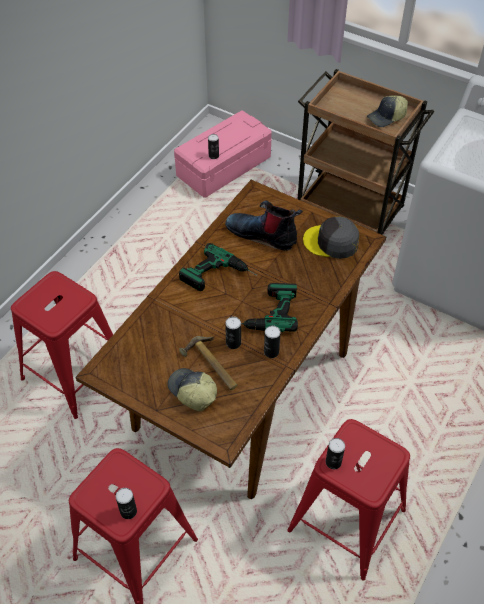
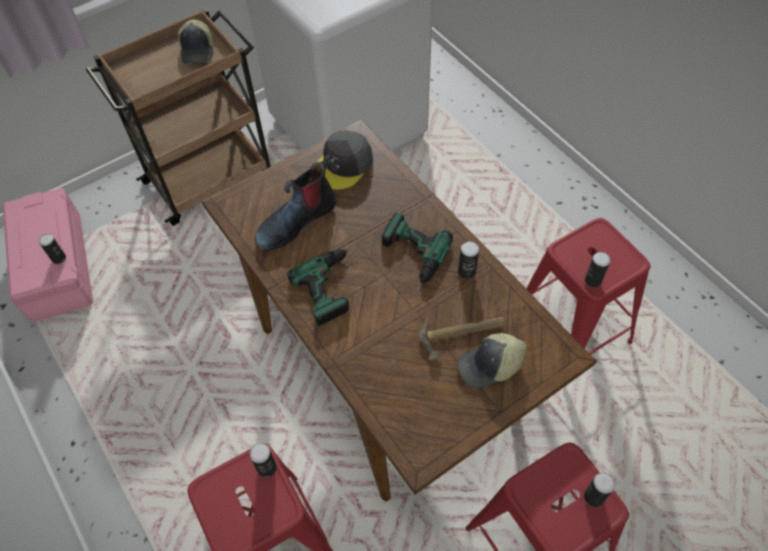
camera: 65 degrees left, 5 degrees up
can [225,317,241,349] -> can moved to [250,443,277,478]

